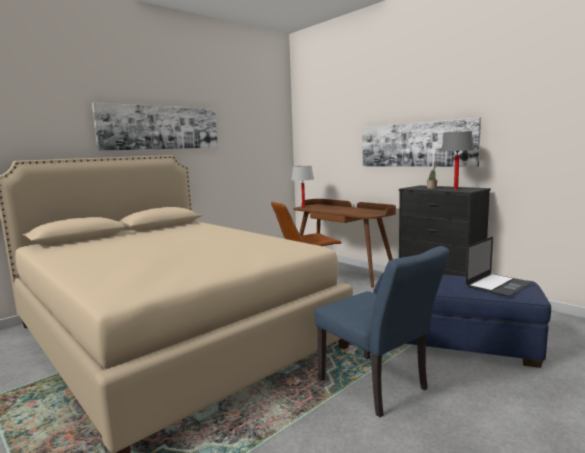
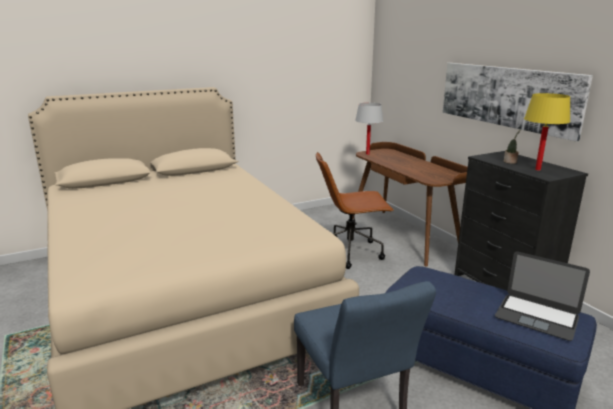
camera: 15 degrees right, 10 degrees up
picture [92,103,218,151] -> none
grey table lamp [441,131,474,190] -> yellow table lamp [524,93,570,171]
laptop [466,237,532,296] -> laptop turned 60 degrees clockwise [495,251,590,341]

